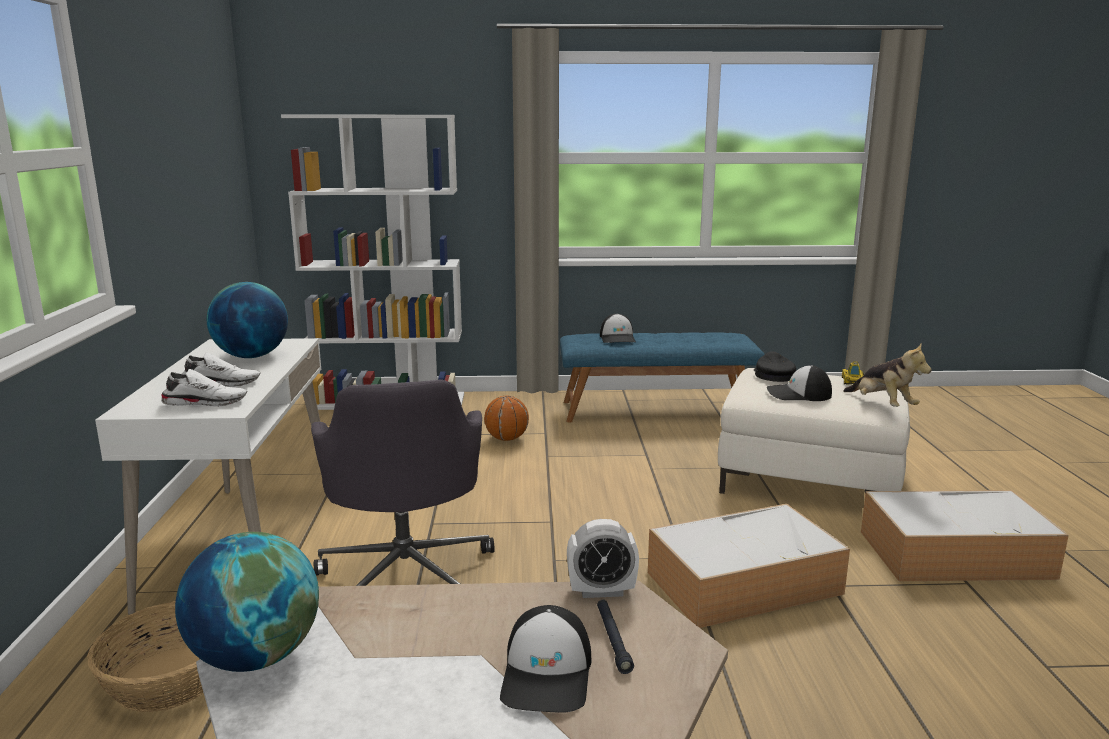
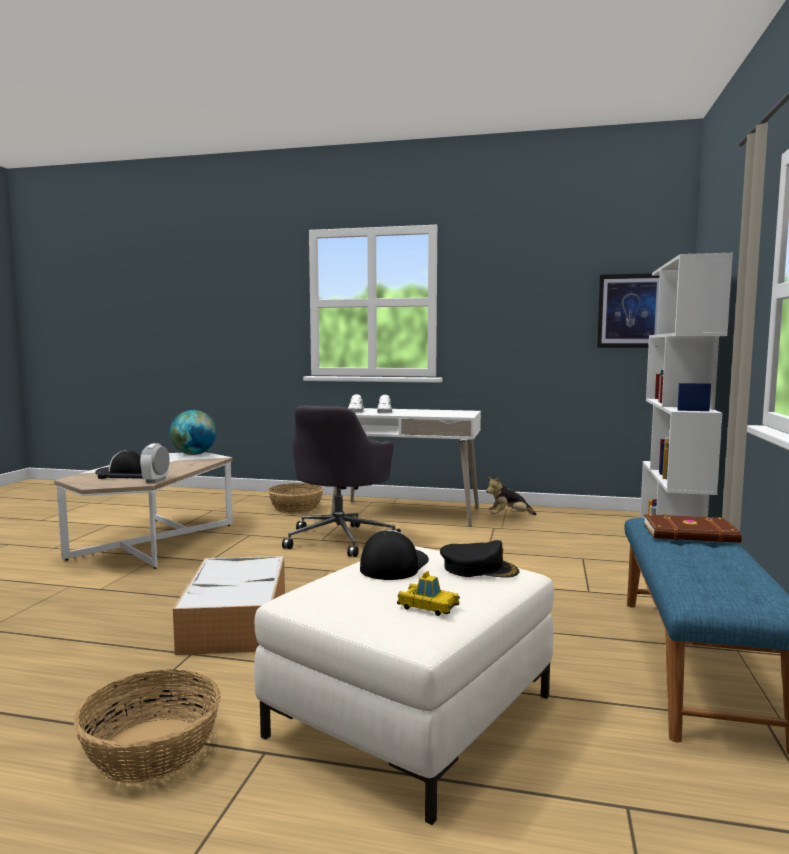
camera: 105 degrees right, 10 degrees down
globe [207,282,288,358] -> none
grey office chair [311,379,495,586] -> grey office chair turned 75 degrees counterclockwise [282,406,401,557]
basketball [484,396,529,441] -> none
cap [600,314,636,343] -> brown book [644,514,742,543]
plush toy [843,343,932,407] -> plush toy moved to [486,477,537,515]
storage box [861,490,1069,581] -> basket [74,670,221,783]
none -> picture [597,273,660,348]

